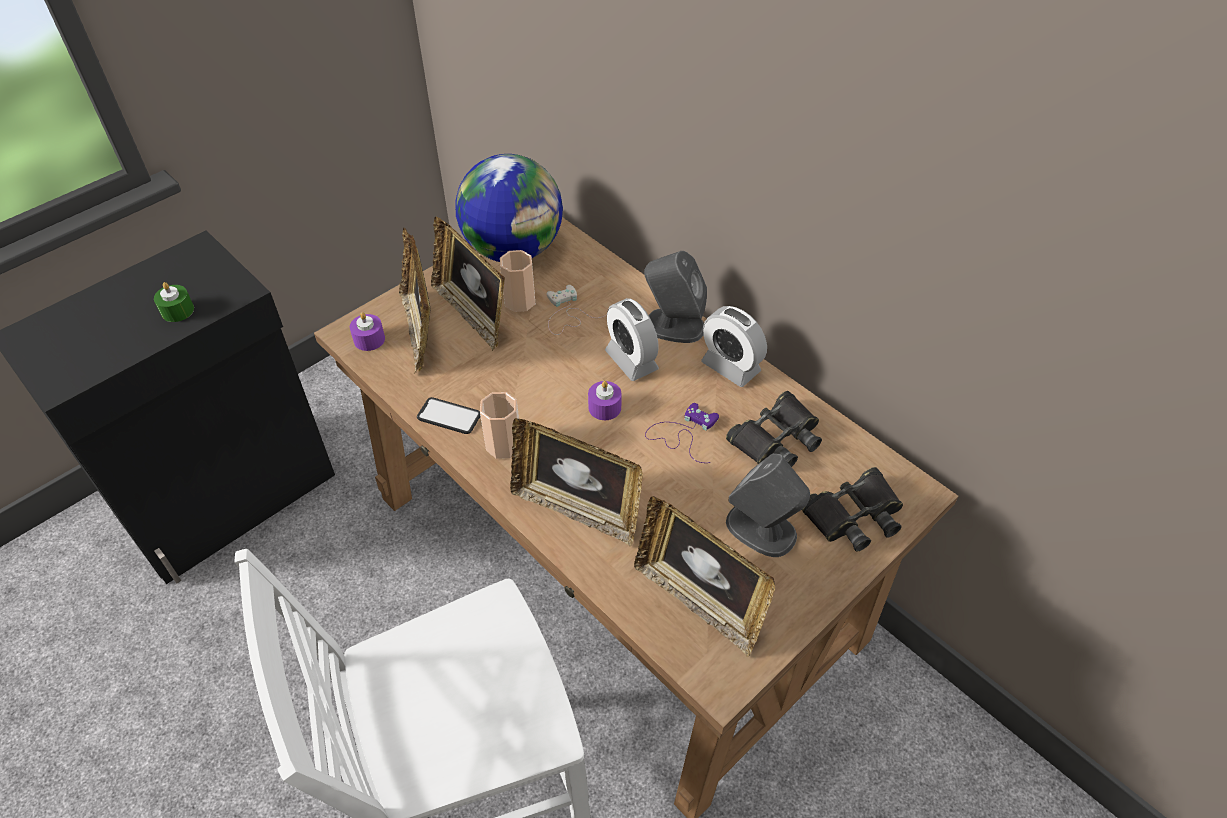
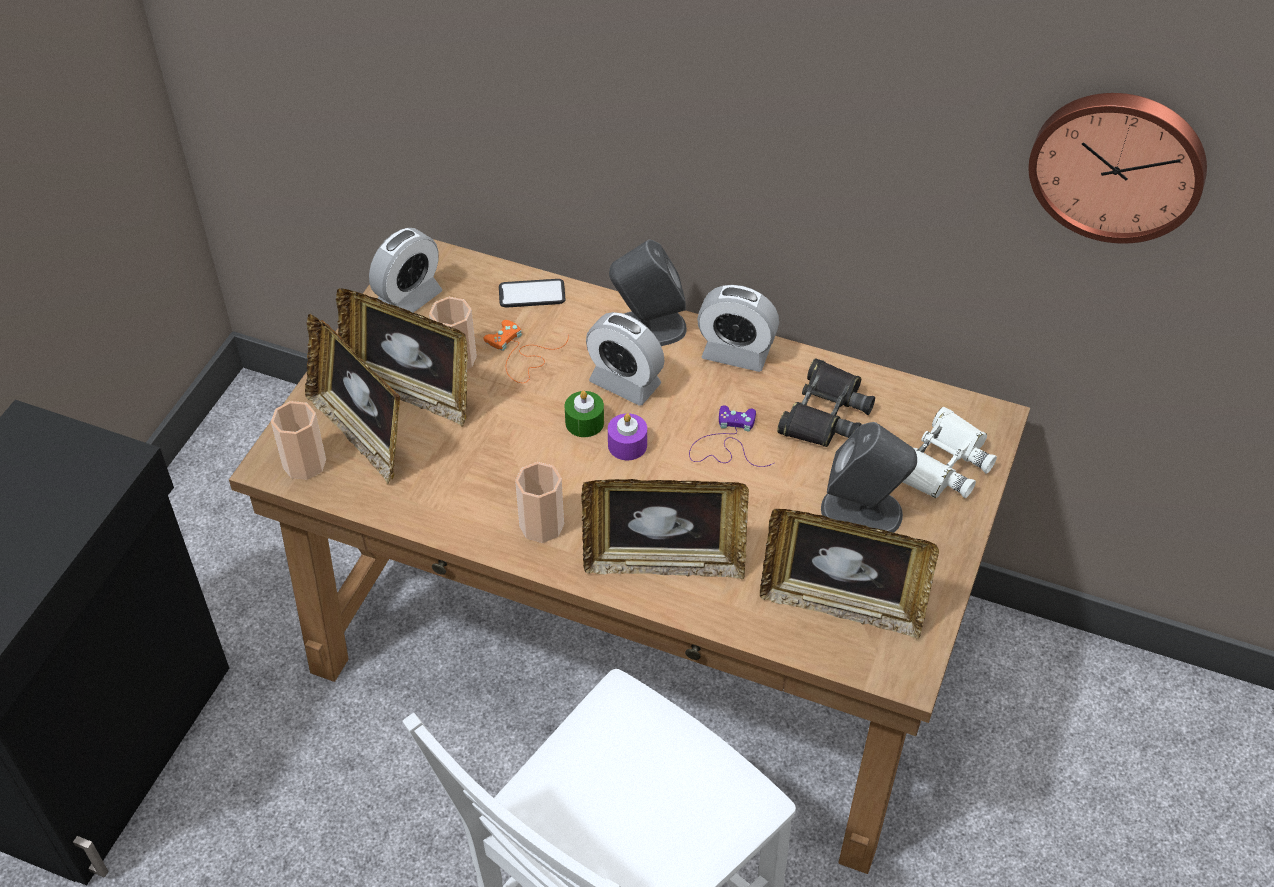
camera: 25 degrees left, 0 degrees up
green candle [154,282,194,322] -> green candle moved to [565,391,604,437]
purple candle [350,312,385,351] -> cup [271,401,326,480]
phone [417,397,480,434] -> phone moved to [499,279,566,308]
globe [455,154,563,262] -> alarm clock [369,228,442,313]
white game controller [547,285,607,335] -> orange game controller [483,320,569,383]
black binoculars [802,467,903,552] -> white binoculars [903,407,997,498]
none -> wall clock [1029,93,1207,244]

